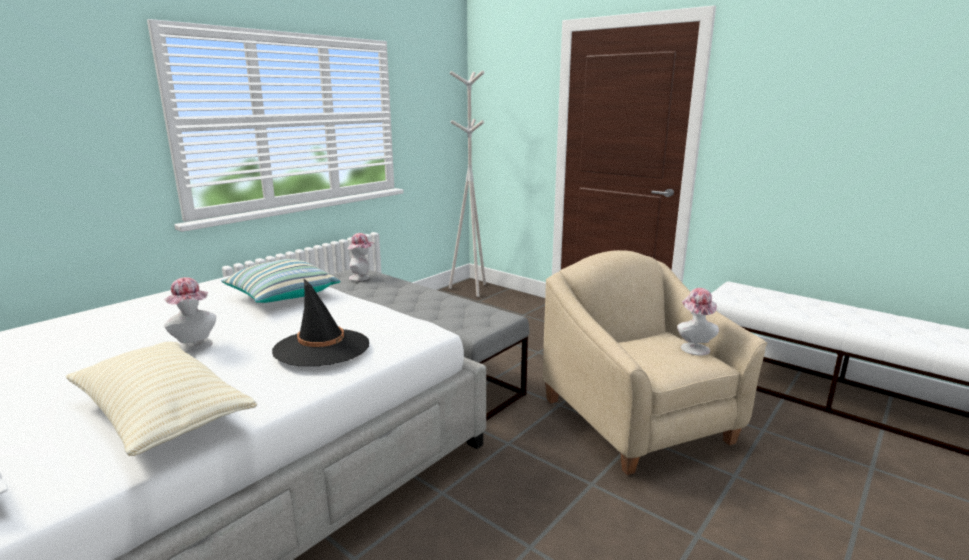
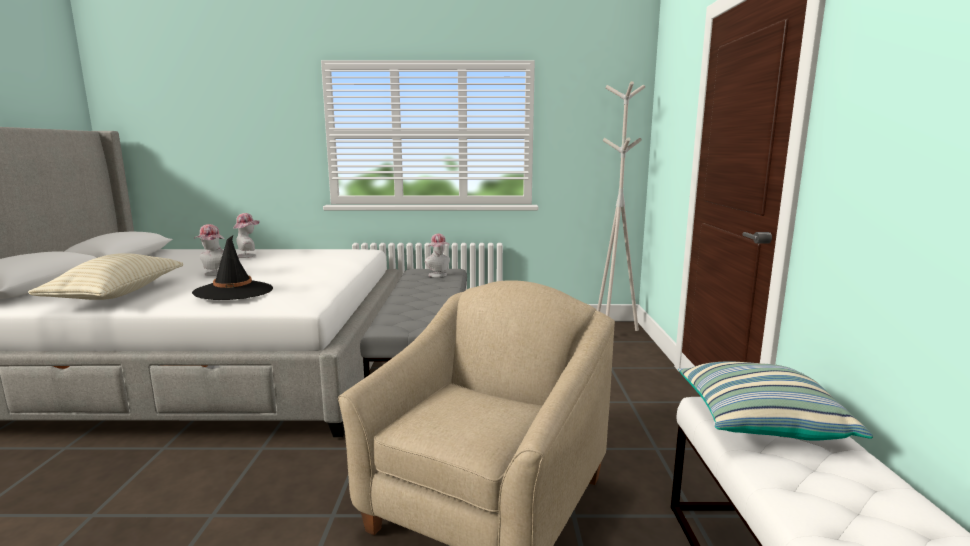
camera: 50 degrees right, 5 degrees down
pillow [221,259,340,303] -> pillow moved to [678,361,873,441]
hat [677,288,719,356] -> hat moved to [233,213,260,258]

